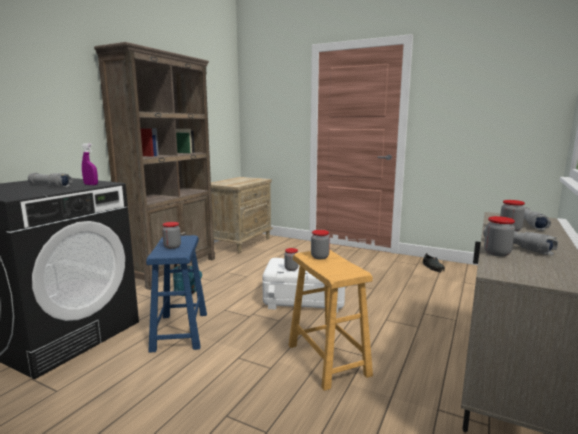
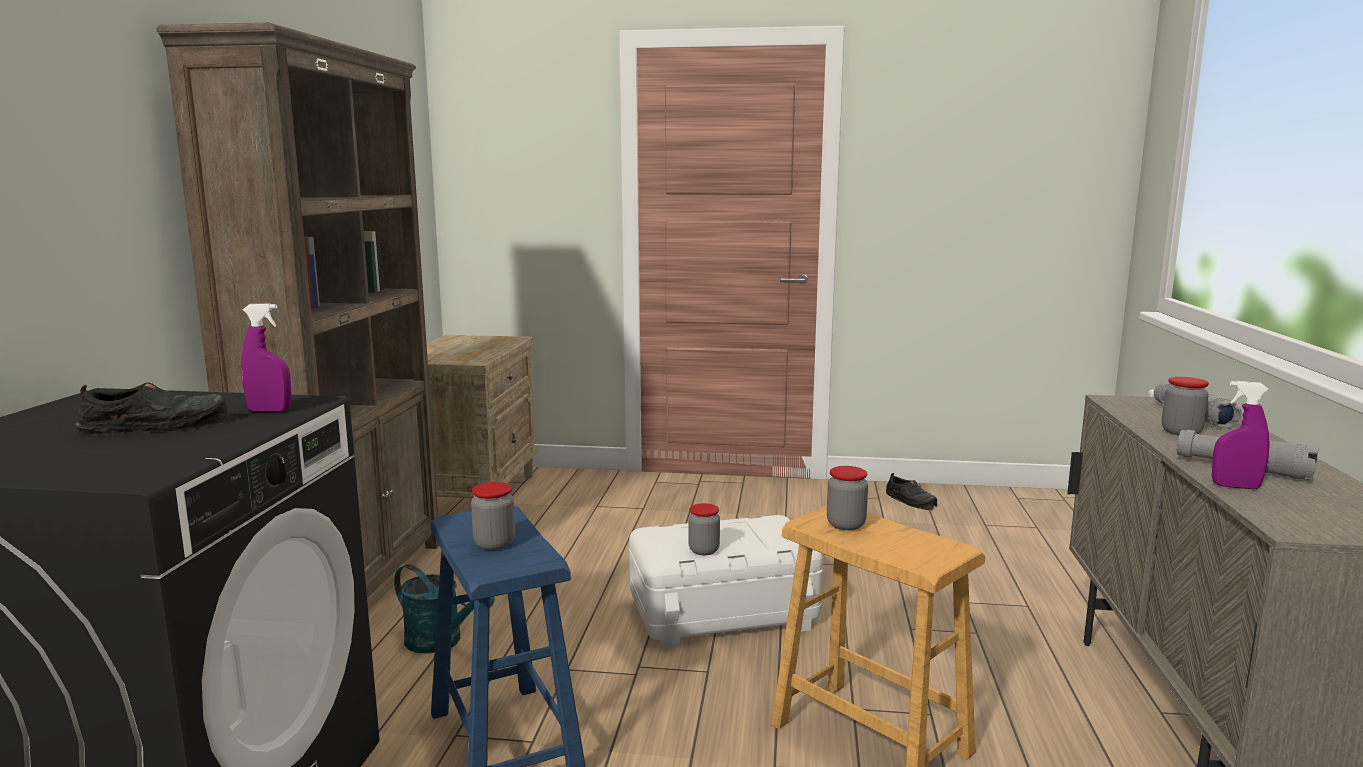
camera: 20 degrees left, 0 degrees up
grey flashlight [28,173,73,187] -> black shoe [76,382,230,435]
jar [484,216,515,256] -> purple spray bottle [1212,381,1270,489]

